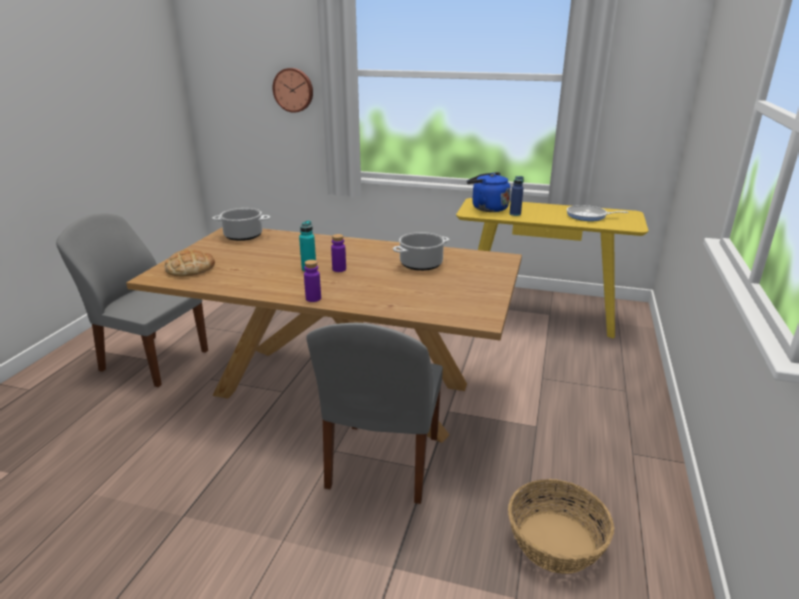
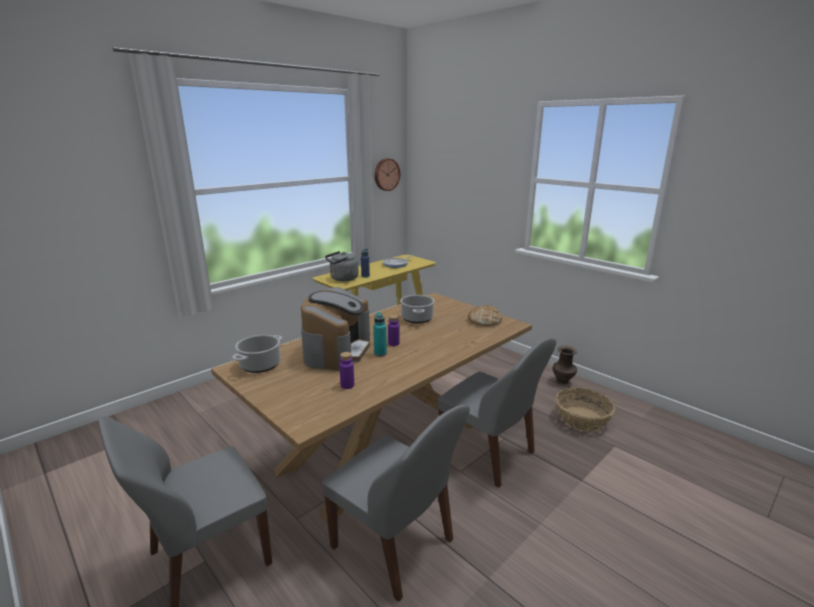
camera: 60 degrees left, 5 degrees down
bread [164,249,215,277] -> bread moved to [468,305,502,326]
wall clock [273,68,313,113] -> wall clock moved to [374,158,400,191]
purple bottle [304,260,321,302] -> purple bottle moved to [340,352,354,389]
blue kettle [467,172,511,212] -> grey kettle [325,251,359,281]
none -> coffee machine [301,287,370,371]
none -> grey chair [322,405,470,602]
none -> brown vase [553,346,577,384]

